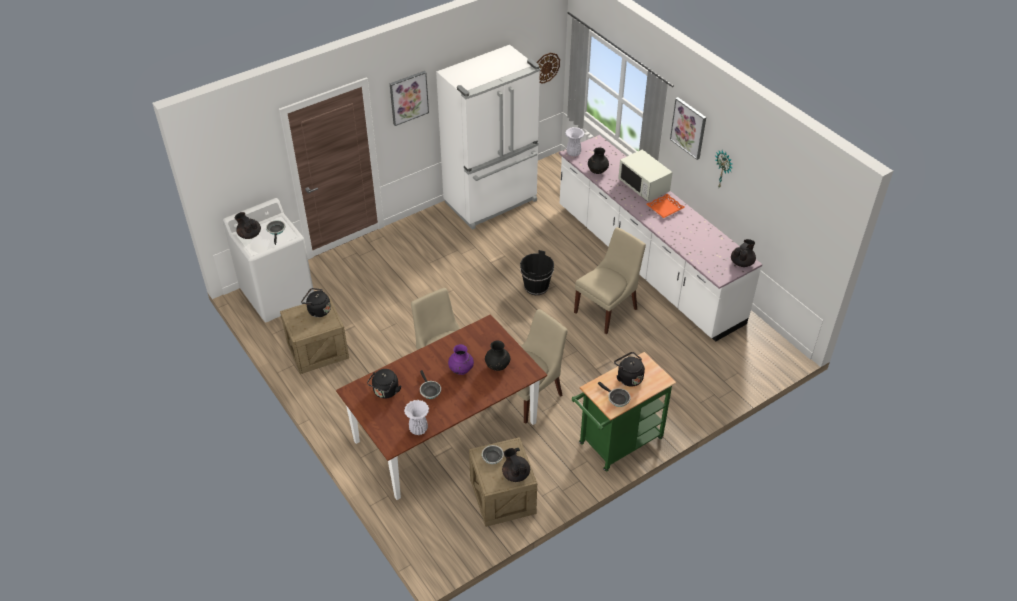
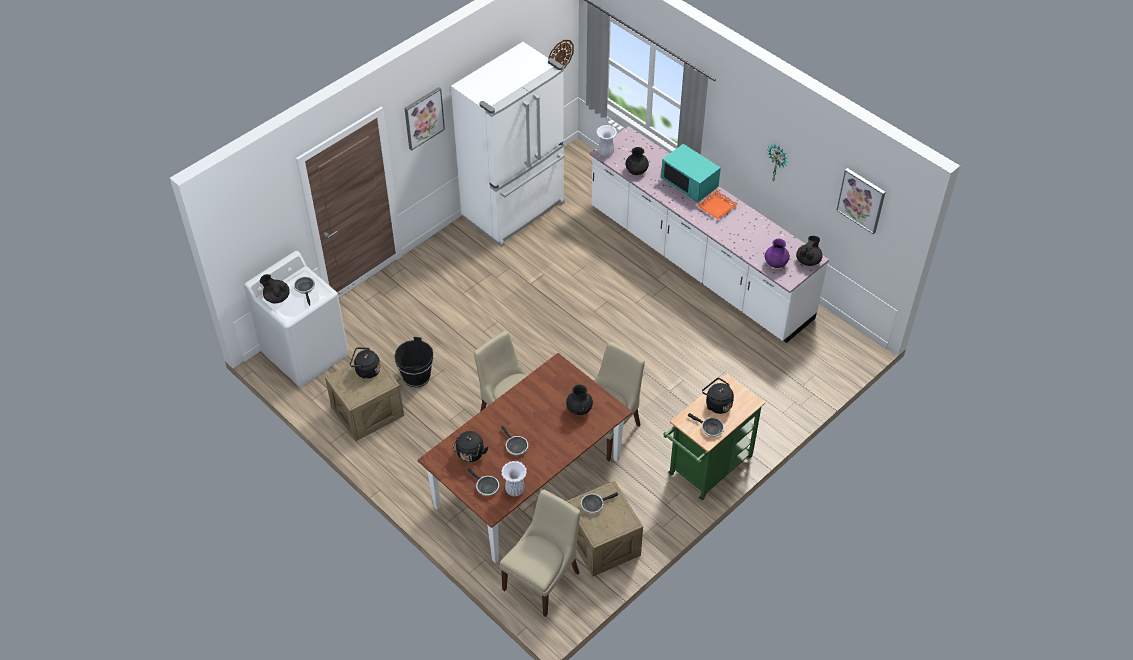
camera: 10 degrees left, 5 degrees up
purple vase [448,344,474,375] -> purple vase moved to [765,238,790,268]
black teapot [502,448,530,482] -> none
black bucket [520,250,554,295] -> black bucket moved to [394,337,434,387]
beige chair [574,227,646,334] -> beige chair moved to [500,490,581,617]
white microwave [618,150,673,202] -> turquoise microwave [661,144,721,202]
picture [670,97,706,160] -> picture moved to [836,168,885,234]
none -> frying pan [467,468,499,496]

